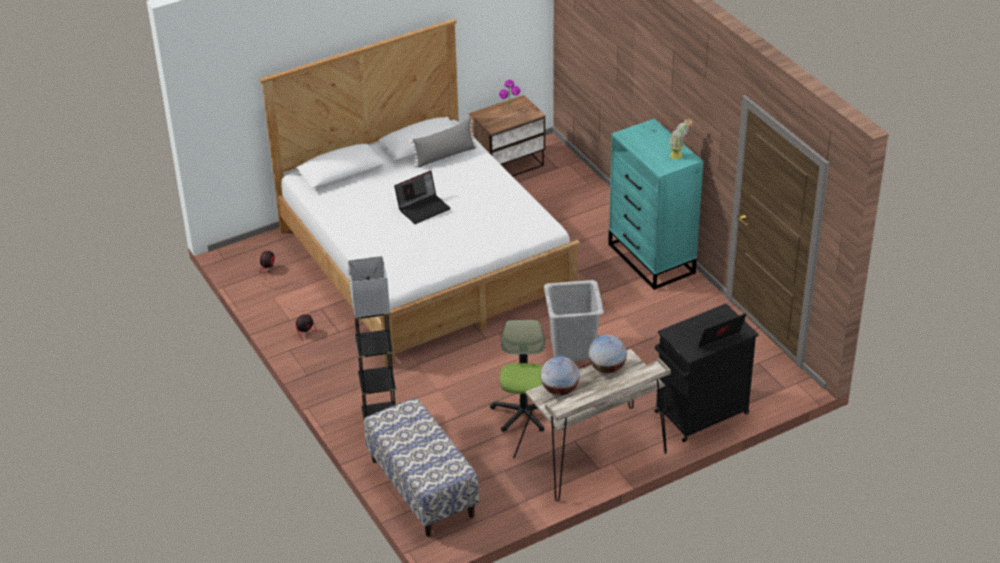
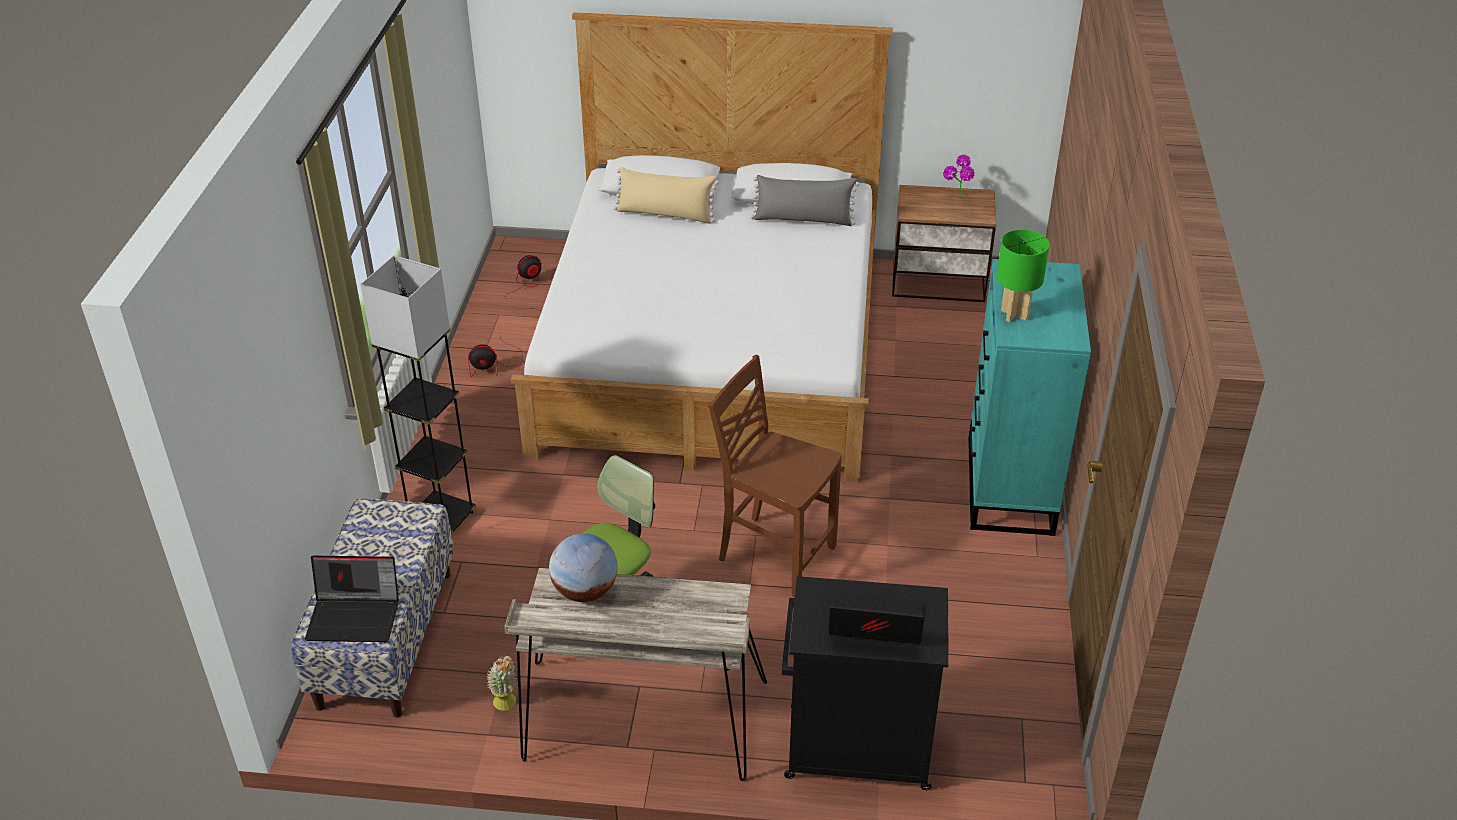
camera: 35 degrees right, 0 degrees up
laptop [394,171,451,224] -> laptop moved to [305,555,399,642]
grey laundry basket [544,280,604,361] -> brown chair [708,355,842,598]
globe [588,335,627,373] -> none
potted plant [670,119,693,159] -> potted plant moved to [487,655,517,711]
none -> beige pillow [613,167,719,224]
none -> green table lamp [996,230,1050,322]

